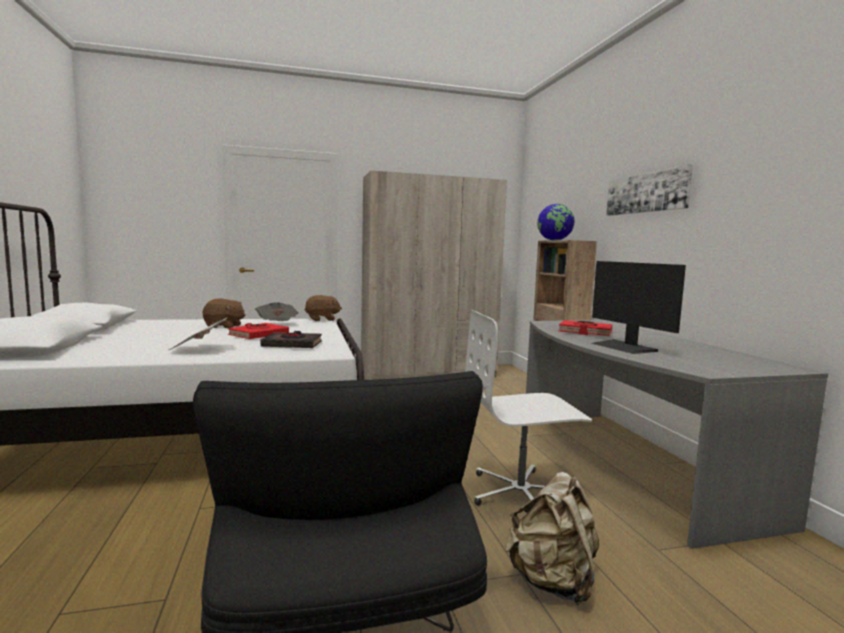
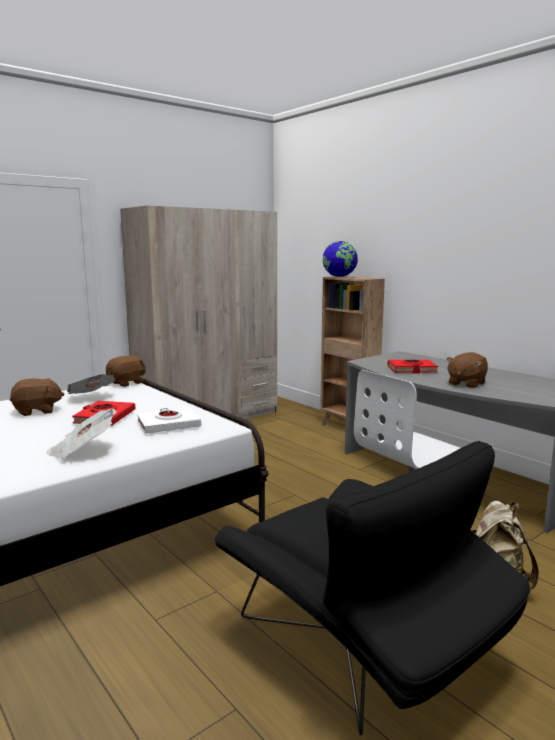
camera: 25 degrees left, 5 degrees up
black book [261,331,322,348] -> white book [137,407,201,434]
monitor [591,261,686,354] -> brown plush toy [447,352,488,388]
picture [606,164,693,216] -> none

